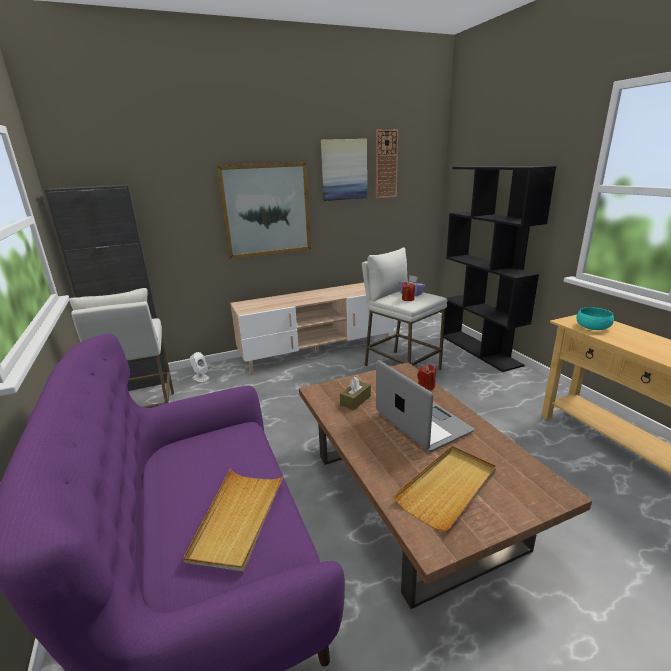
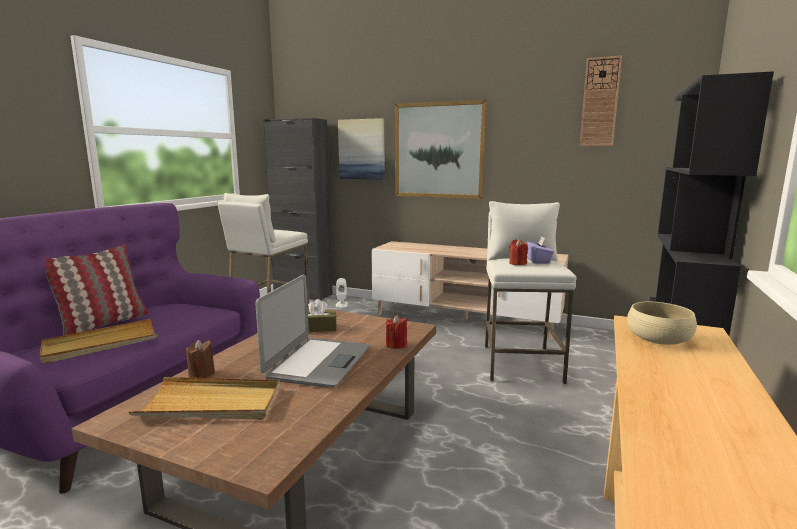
camera: 45 degrees right, 10 degrees down
picture [321,139,367,201] -> picture moved to [338,118,385,180]
turquoise bowl [576,307,614,330] -> beige bowl [627,302,697,345]
none -> pillow [41,244,148,336]
none -> brown candle [186,340,215,378]

